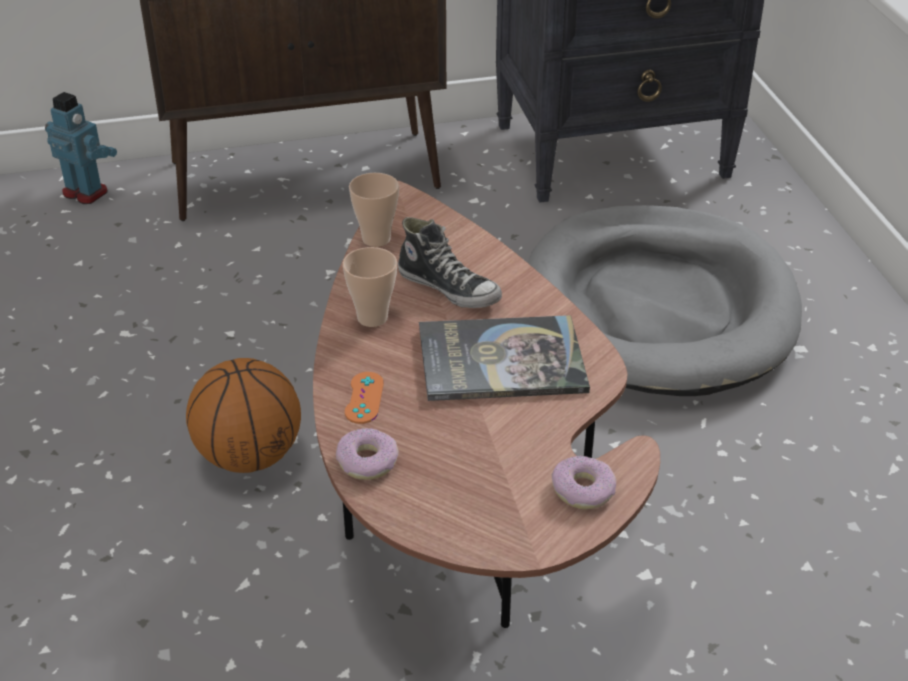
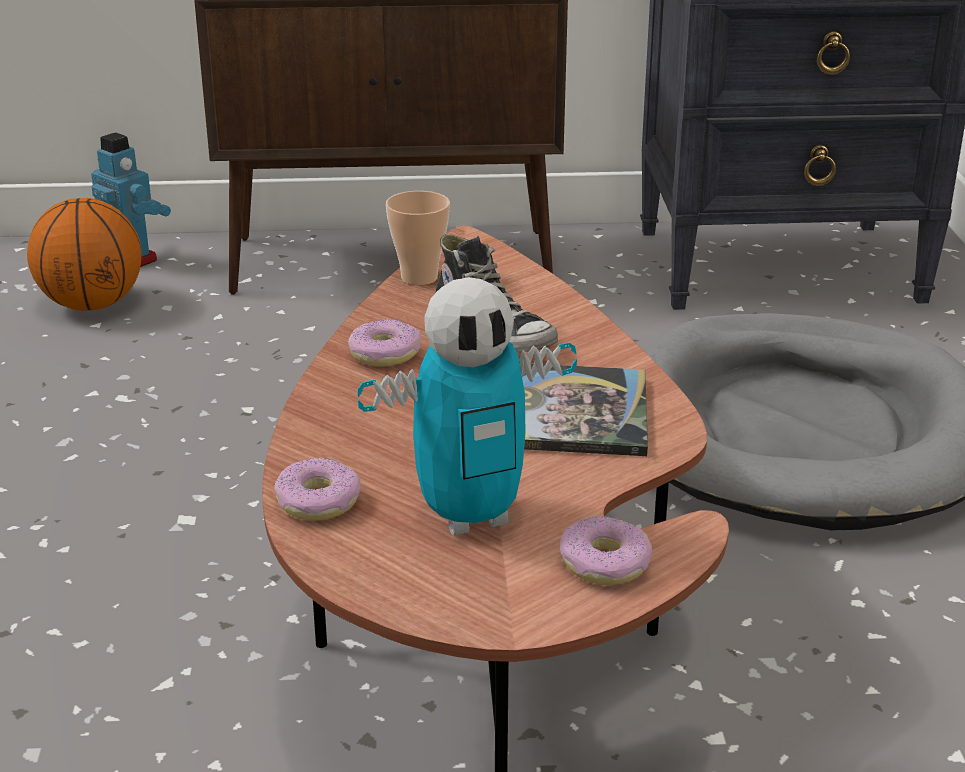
camera: 10 degrees right, 10 degrees down
basketball [186,358,301,473] -> basketball moved to [27,198,142,311]
cup [343,247,397,327] -> donut [348,319,421,366]
orange game controller [345,372,384,424] -> none
none -> toy robot [357,277,577,536]

